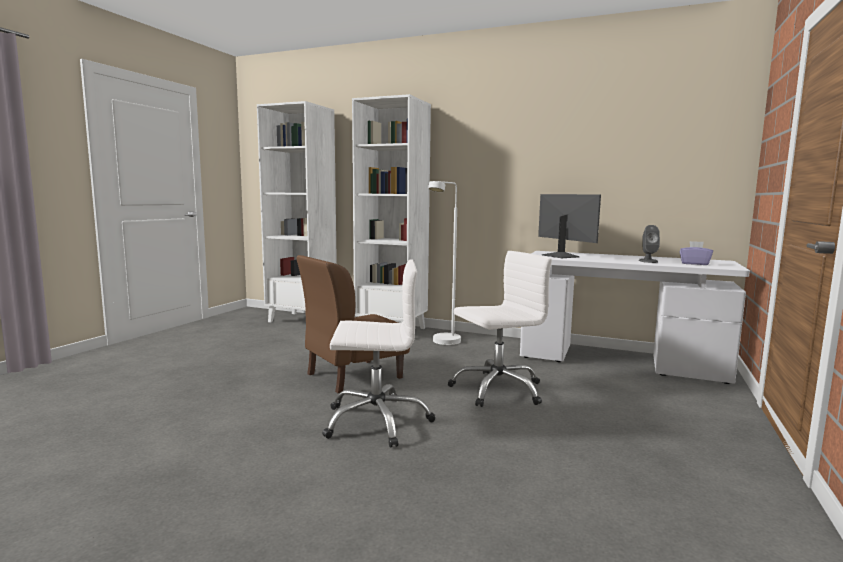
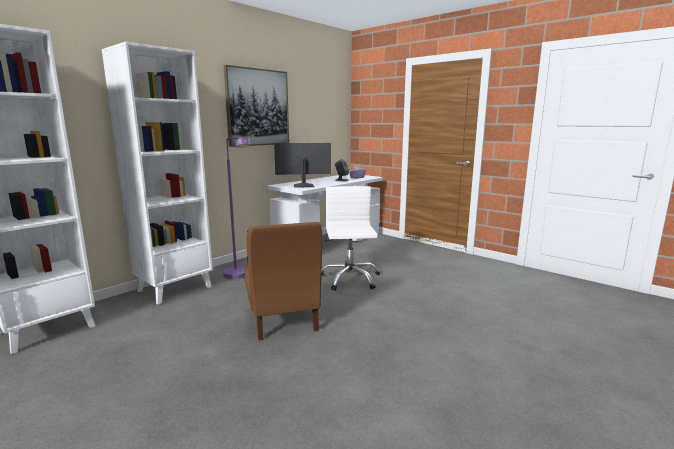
camera: 70 degrees left, 5 degrees up
white office chair [322,259,435,448] -> none
white floor lamp [428,181,461,345] -> purple floor lamp [223,137,250,279]
none -> picture [223,65,289,147]

